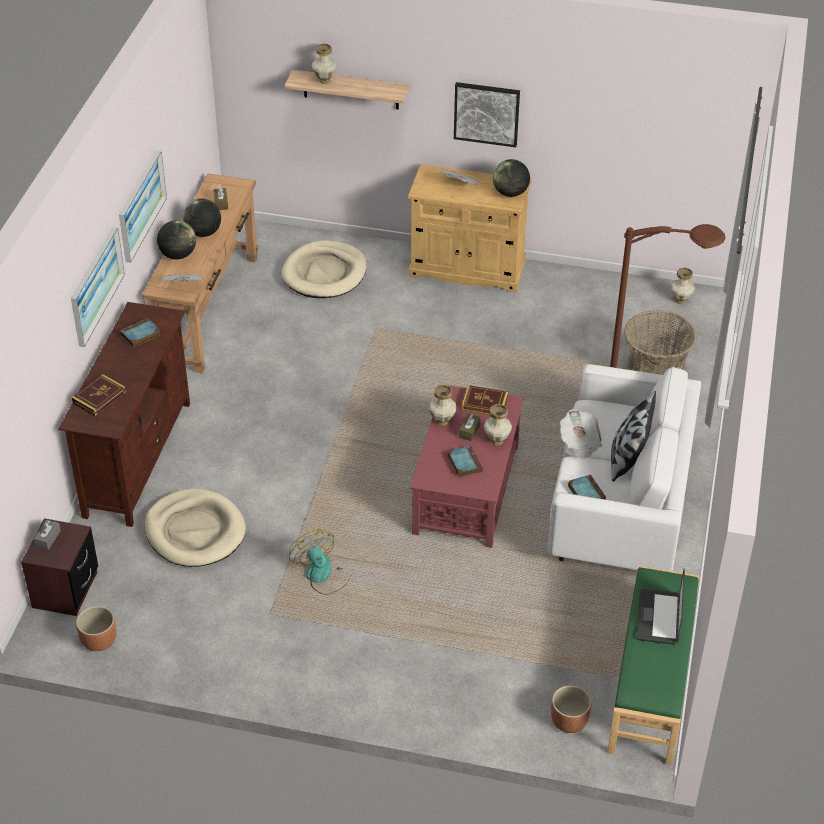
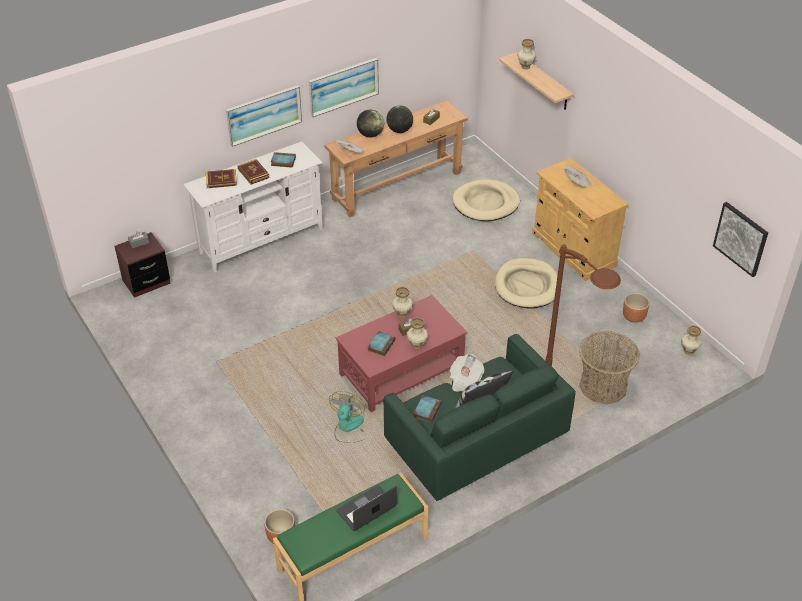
camera: 45 degrees right, 0 degrees up
brown tv stand [58,302,190,527] -> white tv stand [183,141,323,273]
brown planter [76,606,116,651] -> brown planter moved to [623,293,650,323]
beige dog bed [145,488,246,567] -> beige dog bed moved to [495,258,558,309]
fan [289,529,352,595] -> fan moved to [329,391,366,443]
picture [454,82,520,147] -> picture moved to [713,202,768,277]
book [461,385,509,415] -> book moved to [237,159,270,184]
globe [493,159,530,197] -> none
white sofa [548,364,701,571] -> green sofa [384,334,576,501]

